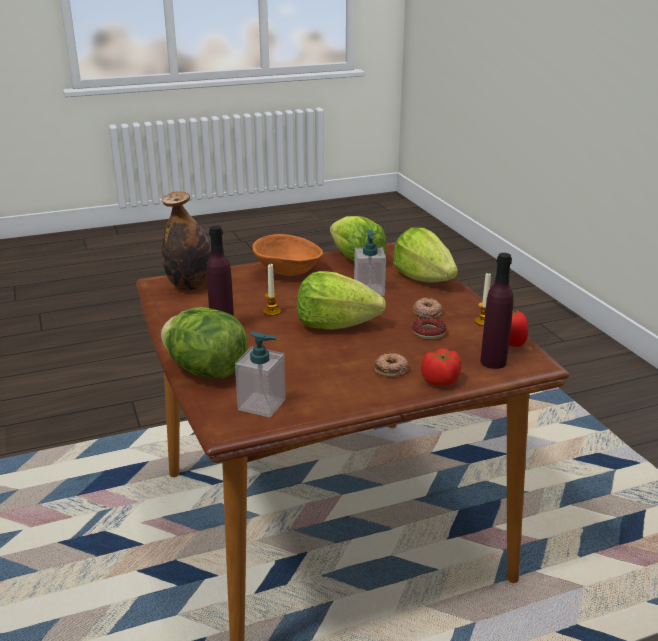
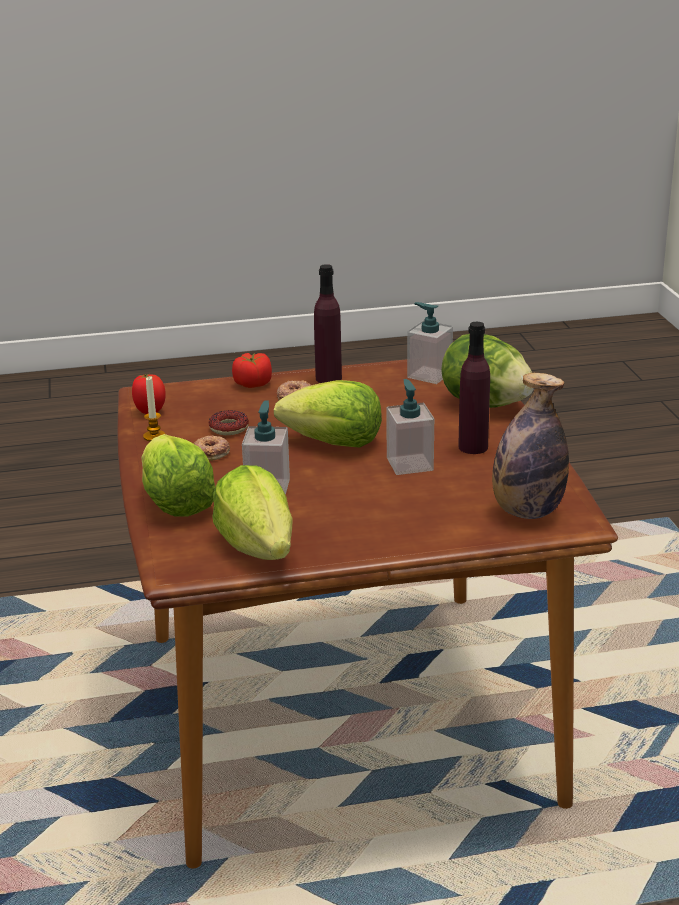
camera: 170 degrees left, 0 degrees up
orange bowl [252,234,323,276] -> none
candle [263,264,281,316] -> soap dispenser [386,379,434,475]
purple bottle [480,253,514,369] -> purple bottle moved to [314,264,342,383]

